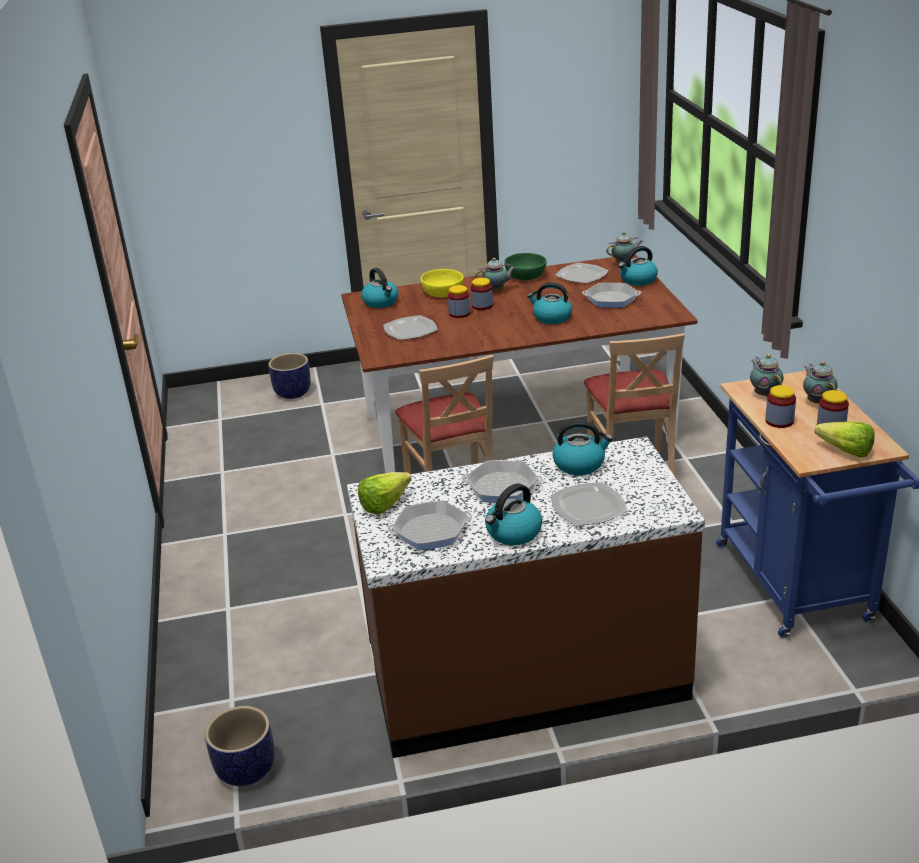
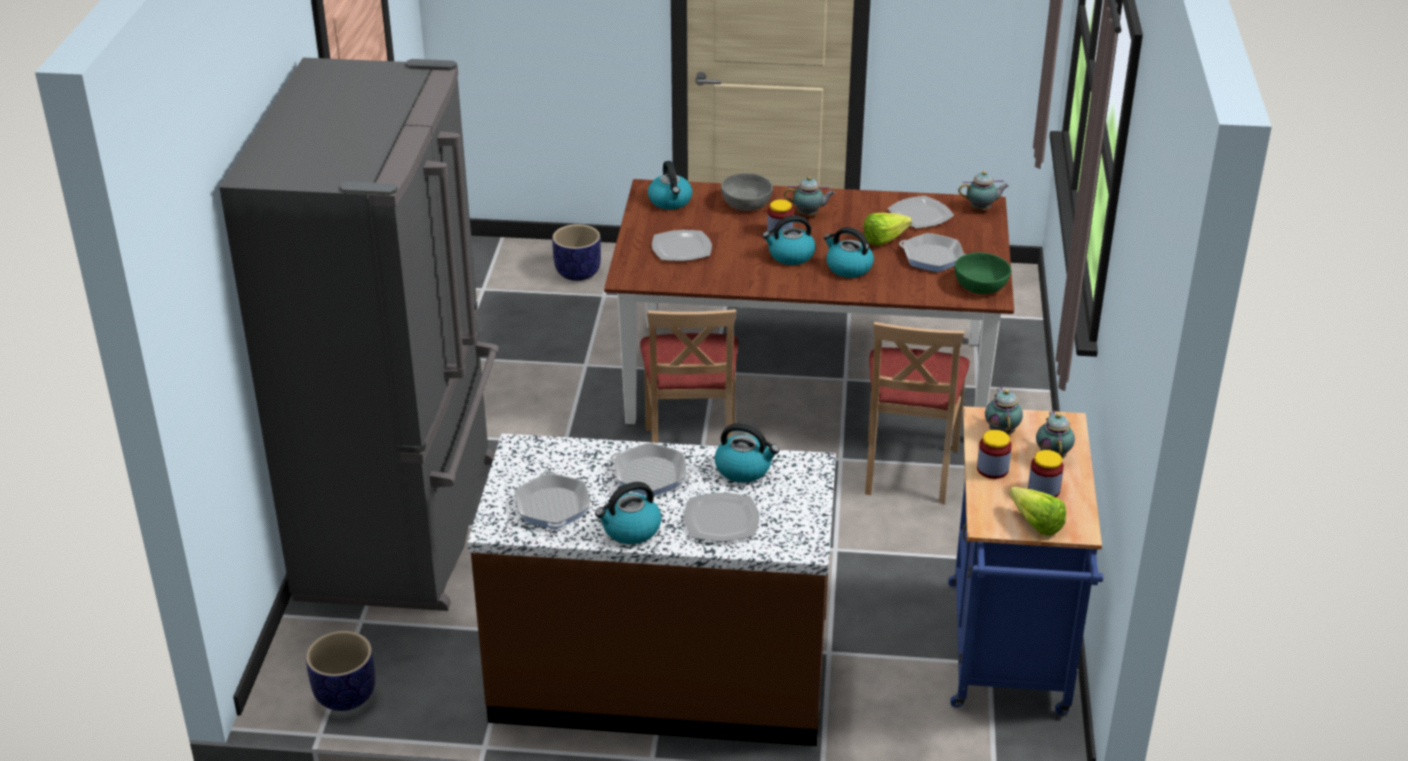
camera: 15 degrees right, 5 degrees up
lettuce [358,472,411,515] -> lettuce moved to [864,213,912,246]
frying pan [388,500,472,550] -> frying pan turned 105 degrees counterclockwise [515,471,590,529]
yellow bowl [420,269,464,297] -> grey bowl [721,173,773,211]
jar [448,285,470,318] -> none
green bowl [504,253,547,280] -> green bowl moved to [955,252,1011,294]
kettle [618,246,658,286] -> kettle moved to [762,216,816,265]
none -> grey fridge [219,58,499,611]

